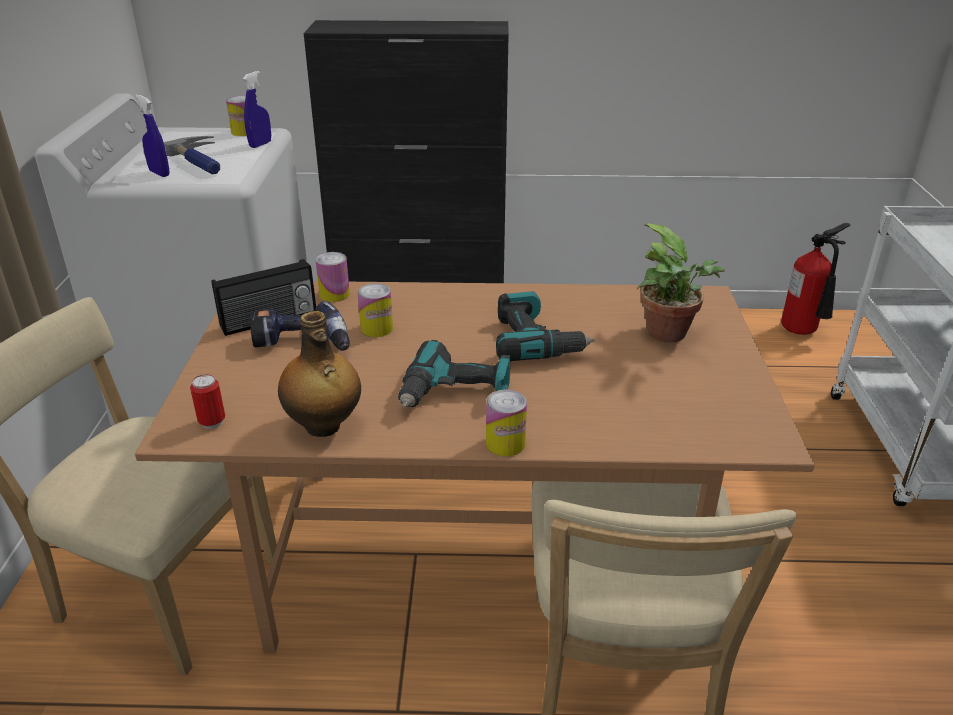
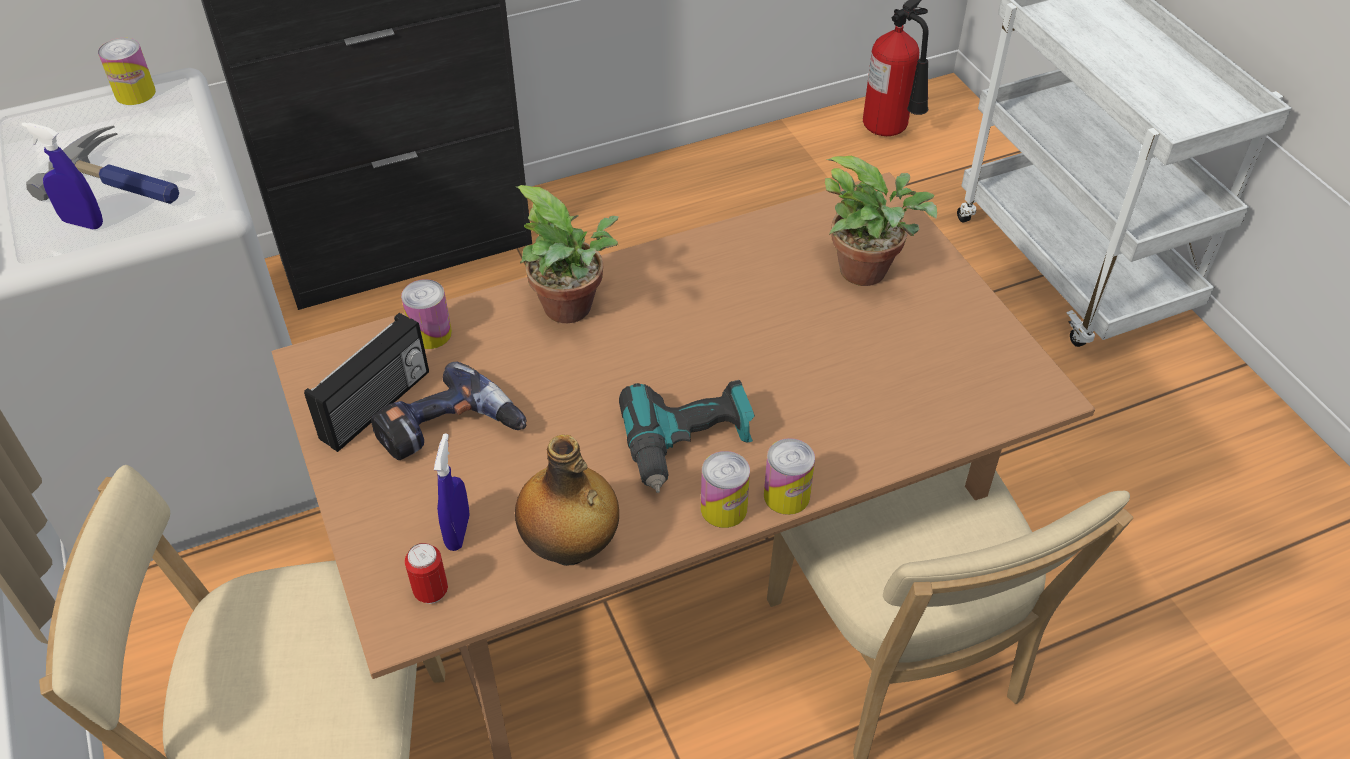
camera: 25 degrees left, 15 degrees up
blue spray bottle [243,71,271,148] -> blue spray bottle moved to [434,433,470,551]
can [358,283,393,337] -> can moved to [701,451,750,528]
power drill [496,291,595,361] -> none
none -> potted plant [516,185,619,323]

